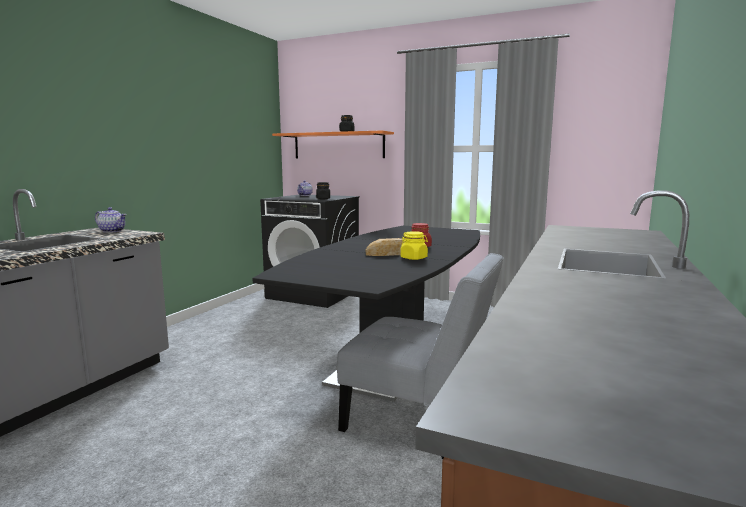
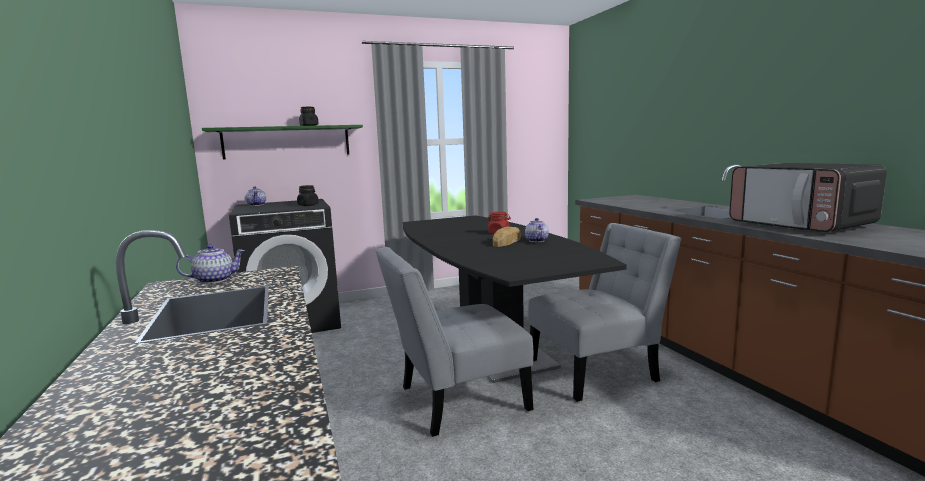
camera: 45 degrees left, 0 degrees up
orange shelf [272,130,394,158] -> green shelf [202,125,363,160]
yellow jar [400,231,428,260] -> teapot [525,218,549,242]
none -> grey chair [376,247,533,437]
none -> microwave [729,163,887,232]

